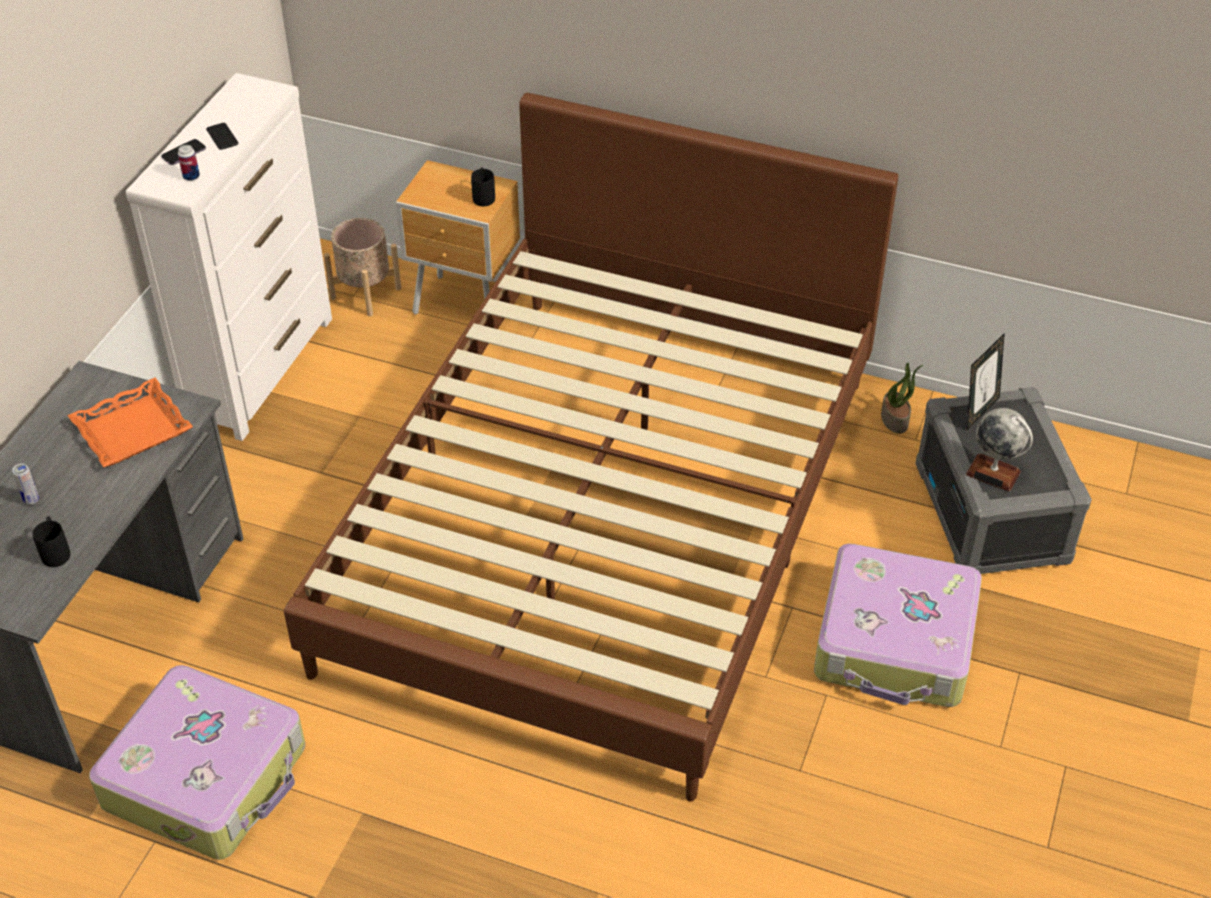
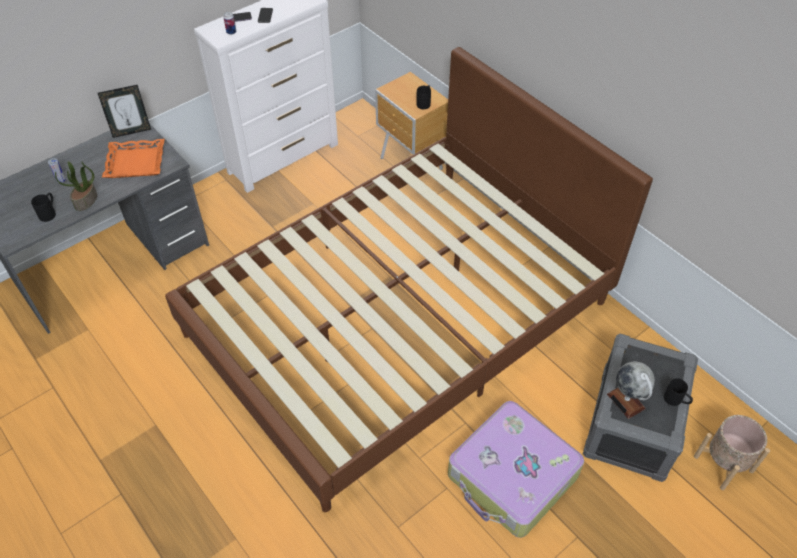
camera: 30 degrees right, 5 degrees up
suitcase [89,665,305,860] -> none
beige planter [324,218,401,316] -> beige planter moved to [694,415,770,490]
potted plant [881,363,923,434] -> potted plant moved to [55,161,97,211]
picture frame [967,333,1005,430] -> picture frame moved to [98,85,151,138]
none -> black mug [664,378,693,406]

